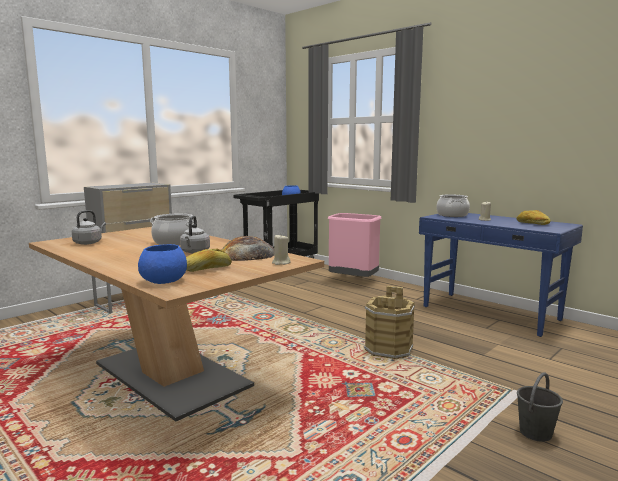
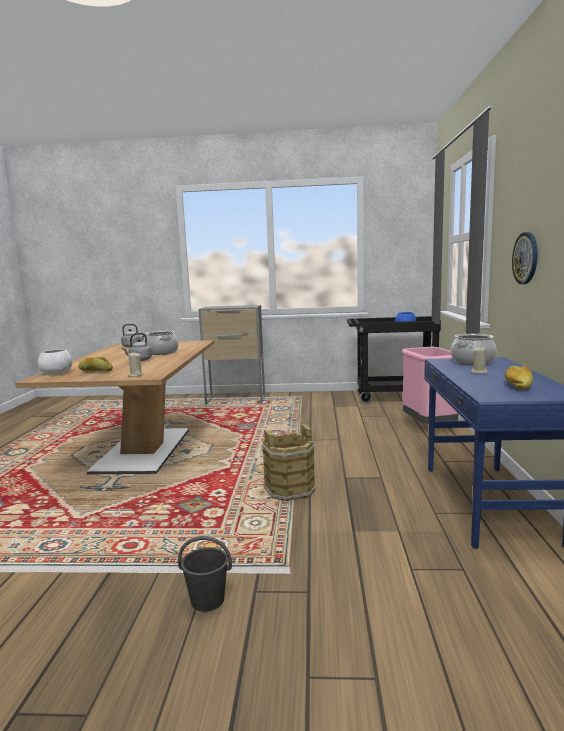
camera: 50 degrees right, 0 degrees up
blue bowl [138,244,187,284] -> white bowl [38,349,73,375]
bread [222,236,275,261] -> none
none -> wall clock [512,232,538,284]

